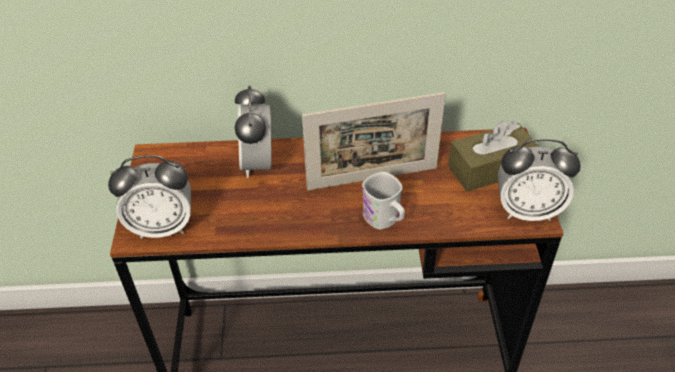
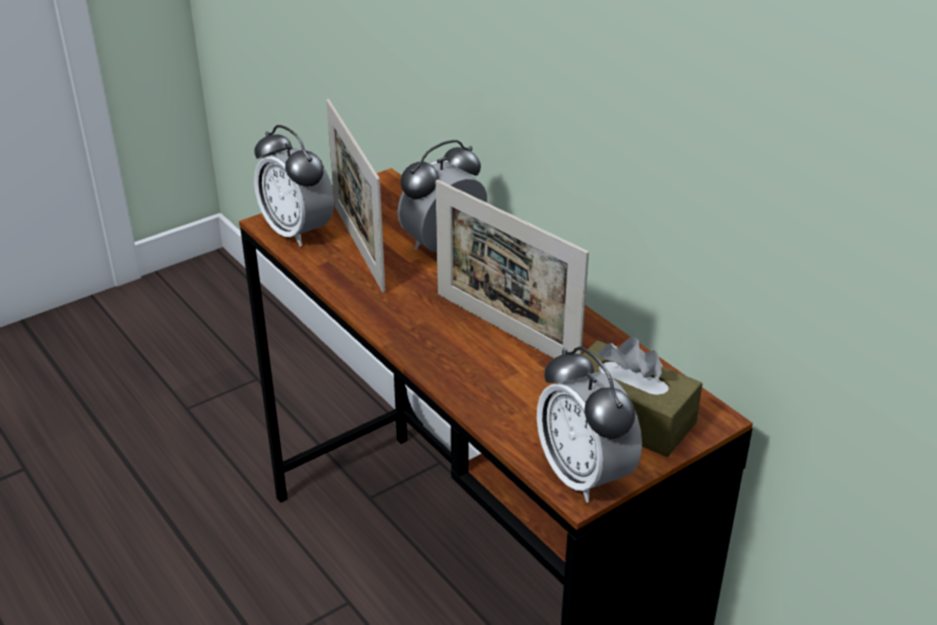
camera: 55 degrees right, 10 degrees down
white mug [362,172,405,229] -> none
none -> picture frame [326,99,385,292]

